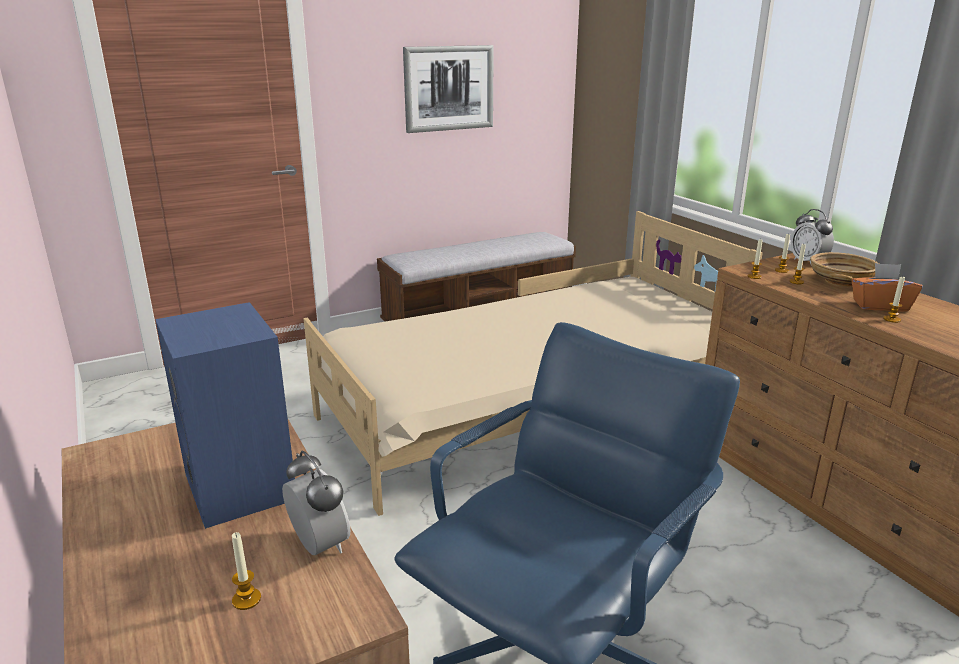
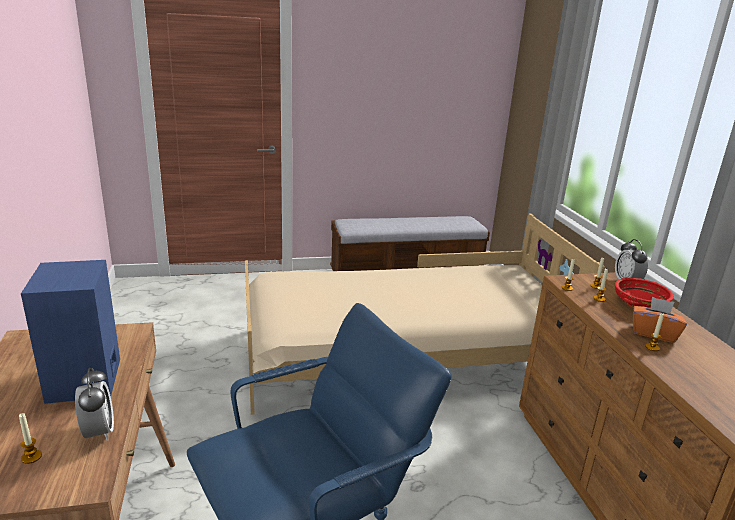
camera: 15 degrees right, 0 degrees up
picture [403,45,494,133] -> none
beige bowl [810,252,879,286] -> red bowl [615,278,674,308]

